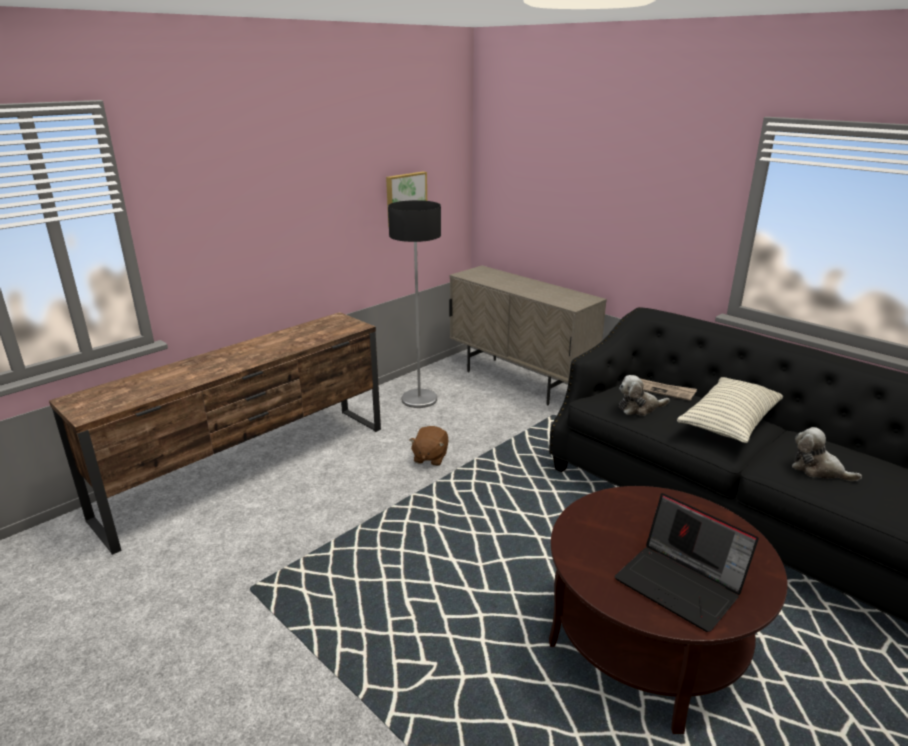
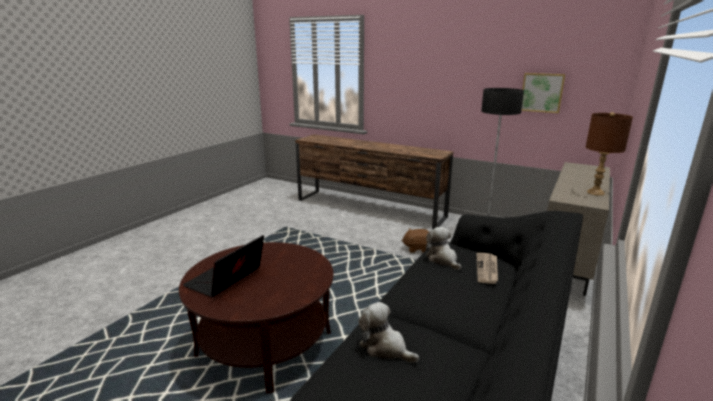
camera: 75 degrees right, 5 degrees down
pillow [677,377,783,443] -> none
plush toy [792,427,862,481] -> plush toy turned 75 degrees counterclockwise [359,302,419,363]
none -> brown table lamp [586,112,633,196]

